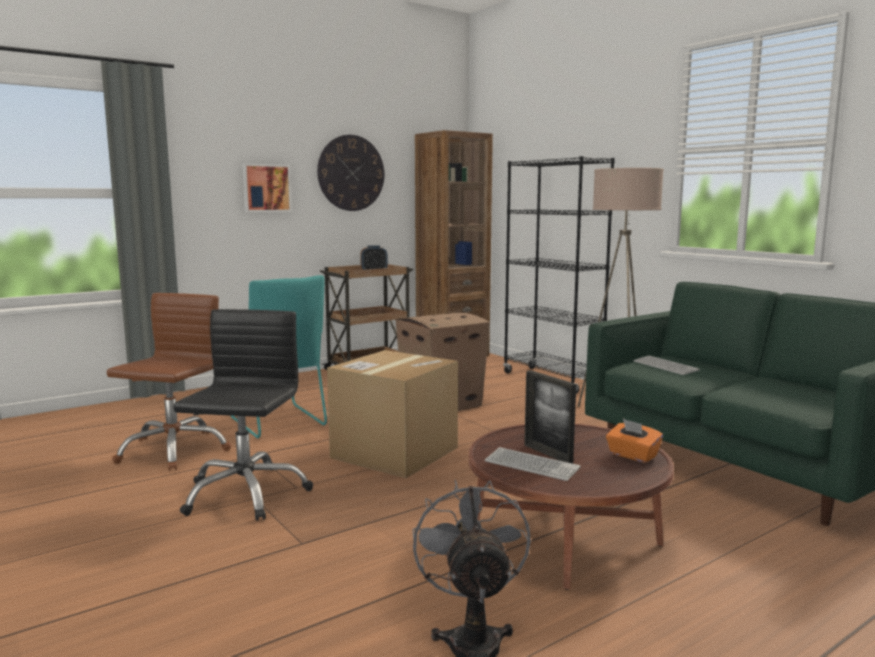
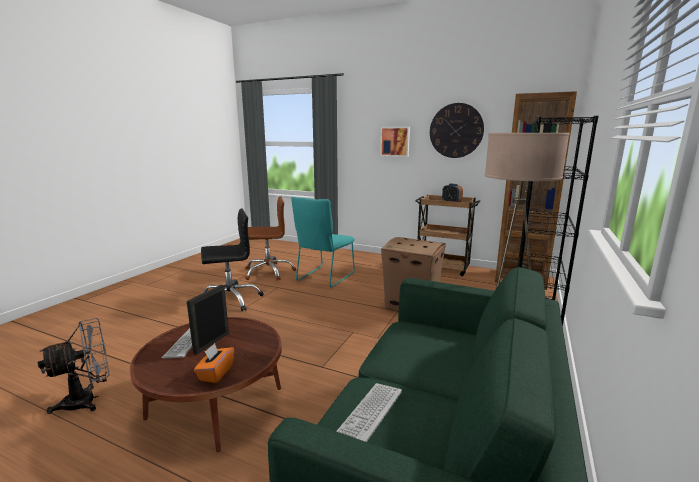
camera: 60 degrees right, 5 degrees up
cardboard box [327,350,458,478] -> none
keyboard [633,356,700,375] -> keyboard moved to [336,383,402,442]

